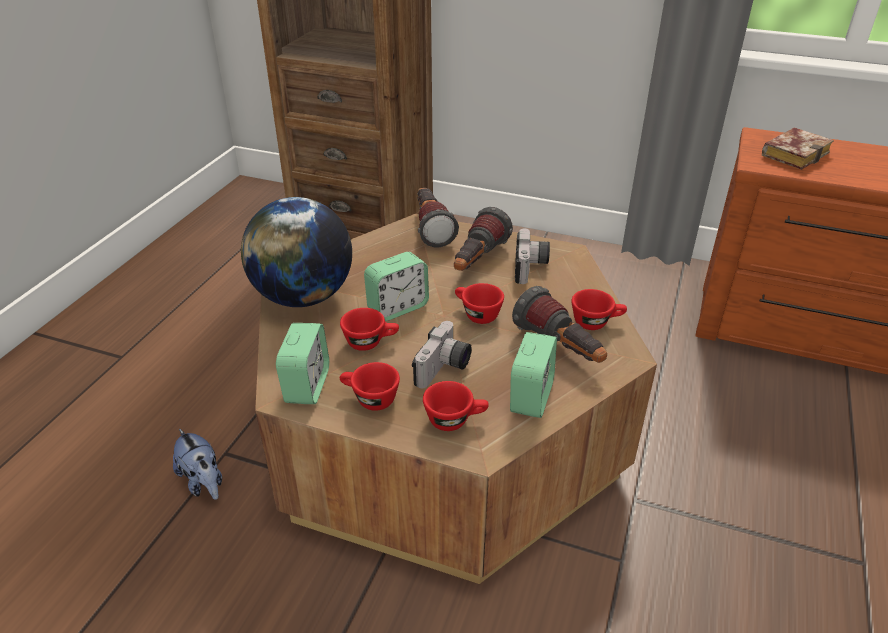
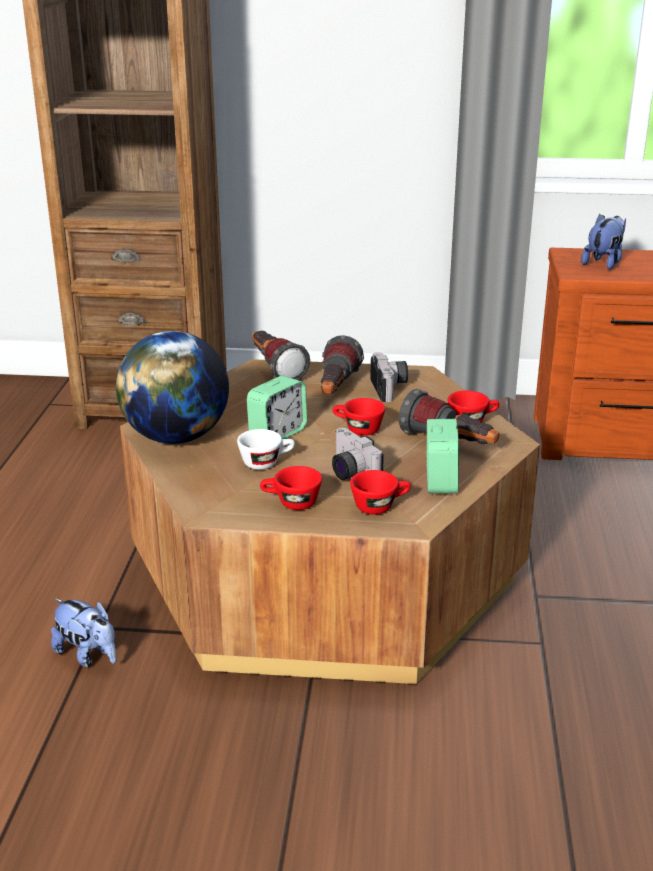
camera: 15 degrees left, 10 degrees down
alarm clock [276,323,329,404] -> none
red cup [340,308,399,351] -> white cup [237,429,295,470]
camera [412,321,471,388] -> camera turned 135 degrees clockwise [332,428,384,480]
book [762,128,834,170] -> plush toy [581,214,626,269]

